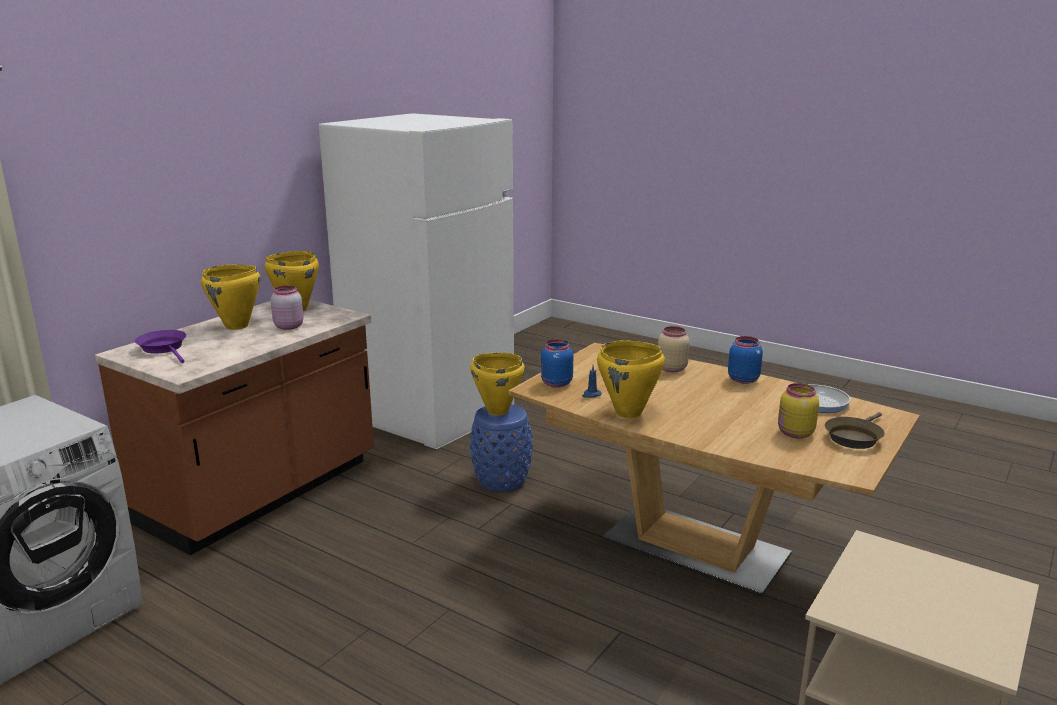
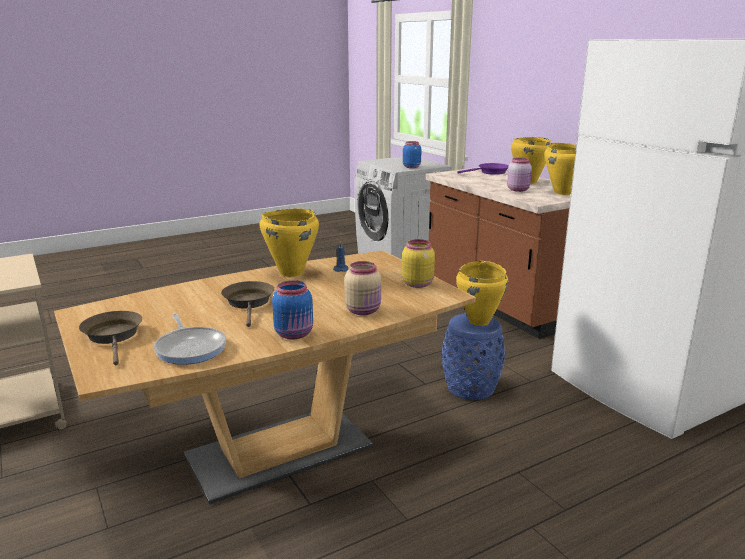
camera: 115 degrees right, 0 degrees up
blue jar [541,339,573,387] -> blue jar moved to [403,141,422,168]
yellow jar [778,383,819,439] -> yellow jar moved to [402,239,435,288]
none -> brown frying pan [221,281,274,327]

